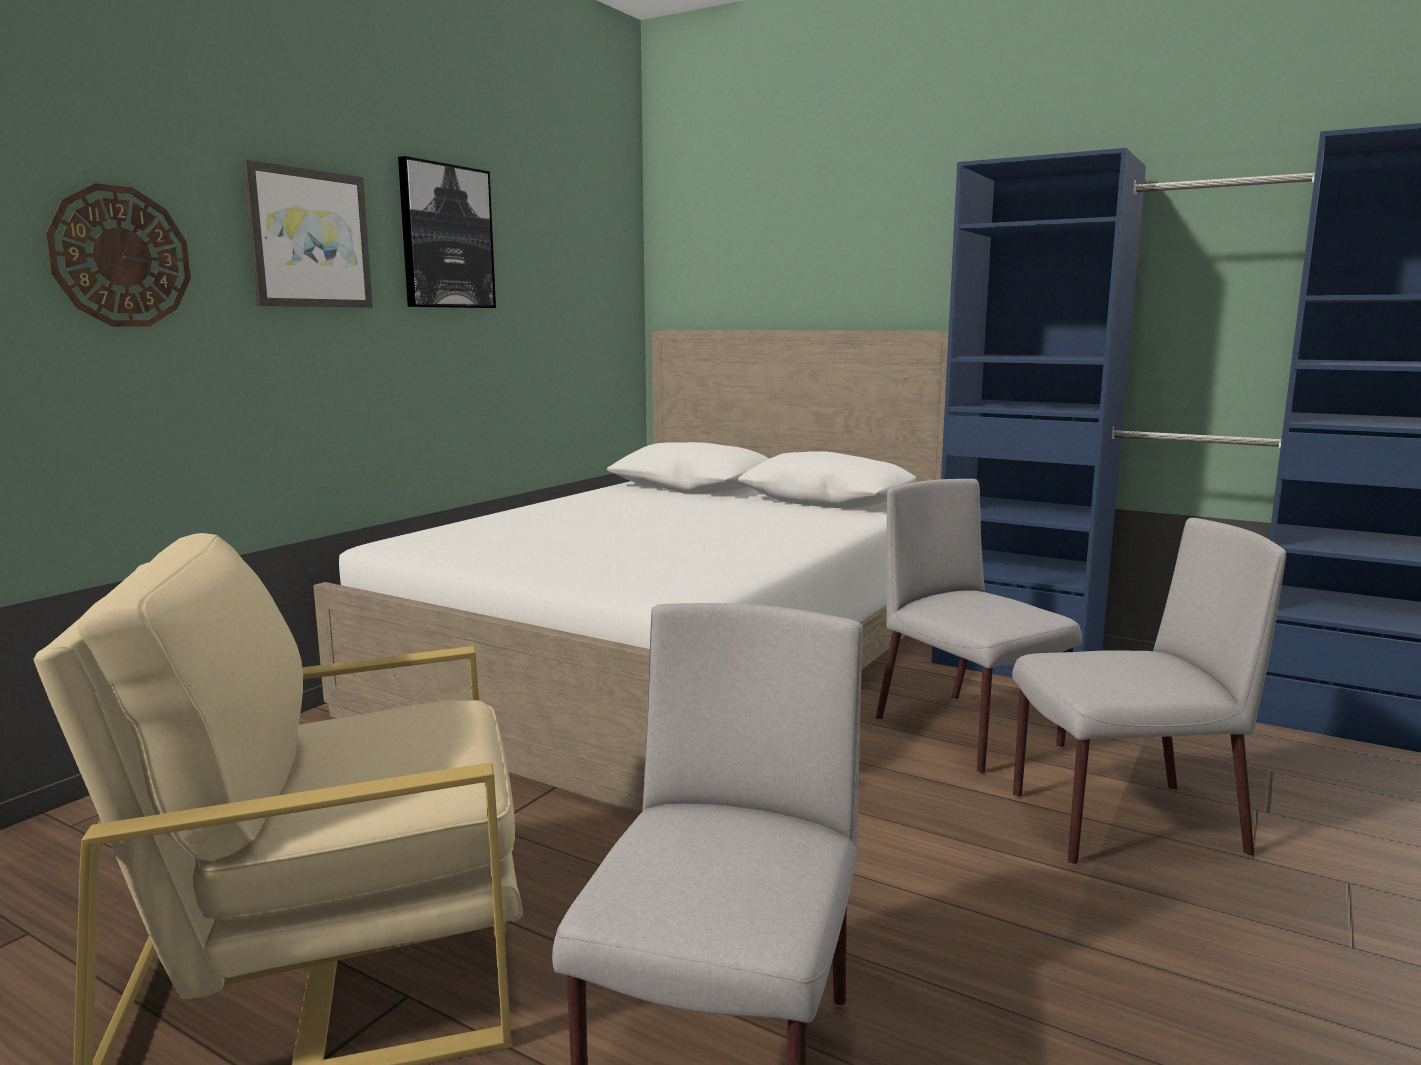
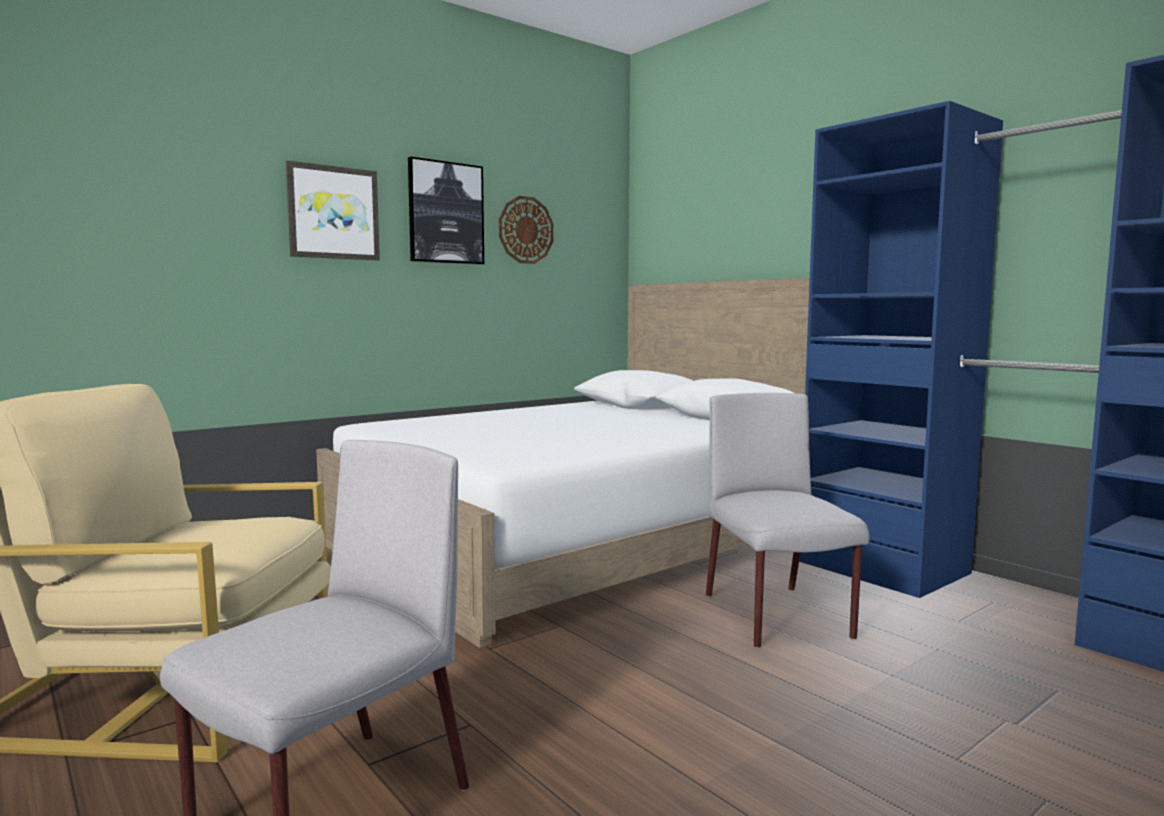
camera: 20 degrees right, 5 degrees down
wall clock [45,183,191,327] -> wall clock moved to [499,196,553,264]
grey chair [1012,518,1286,865] -> none

